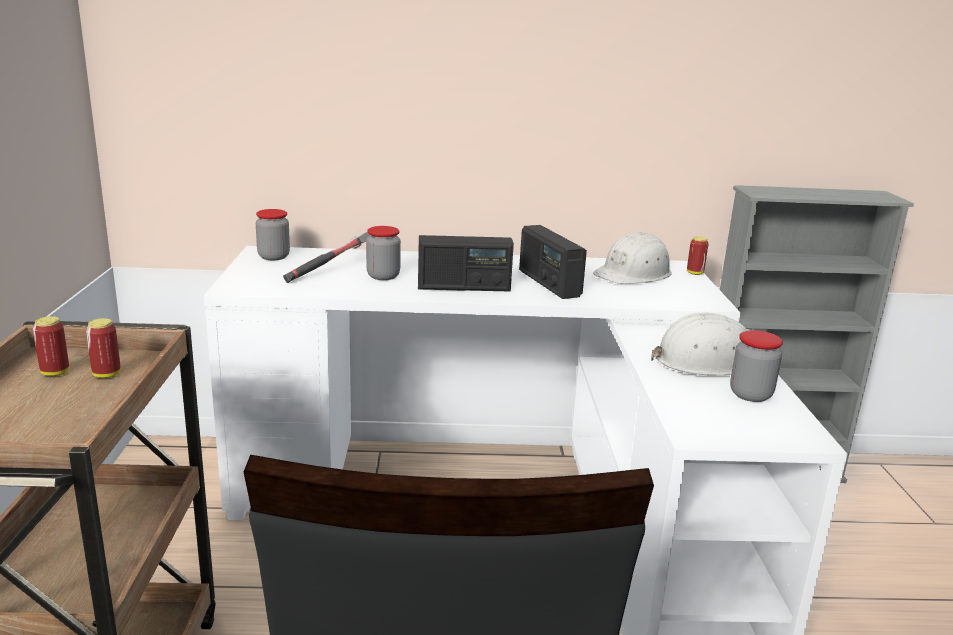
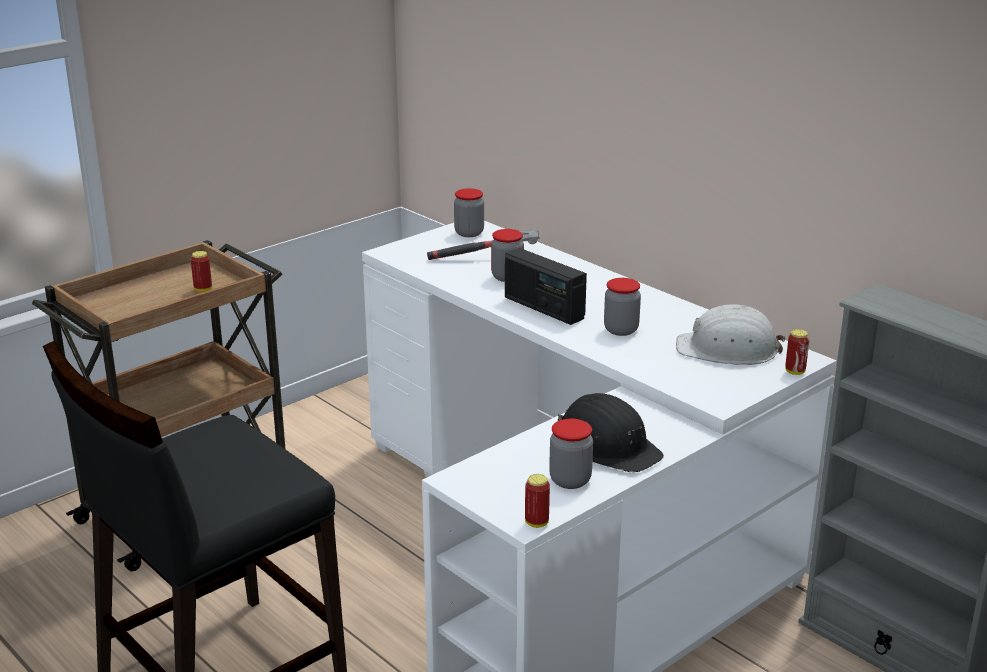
camera: 50 degrees right, 5 degrees up
can [33,316,69,376] -> can moved to [525,474,550,528]
radio [519,225,587,299] -> jar [604,278,641,336]
white hard hat [651,313,749,376] -> black hard hat [558,393,664,472]

